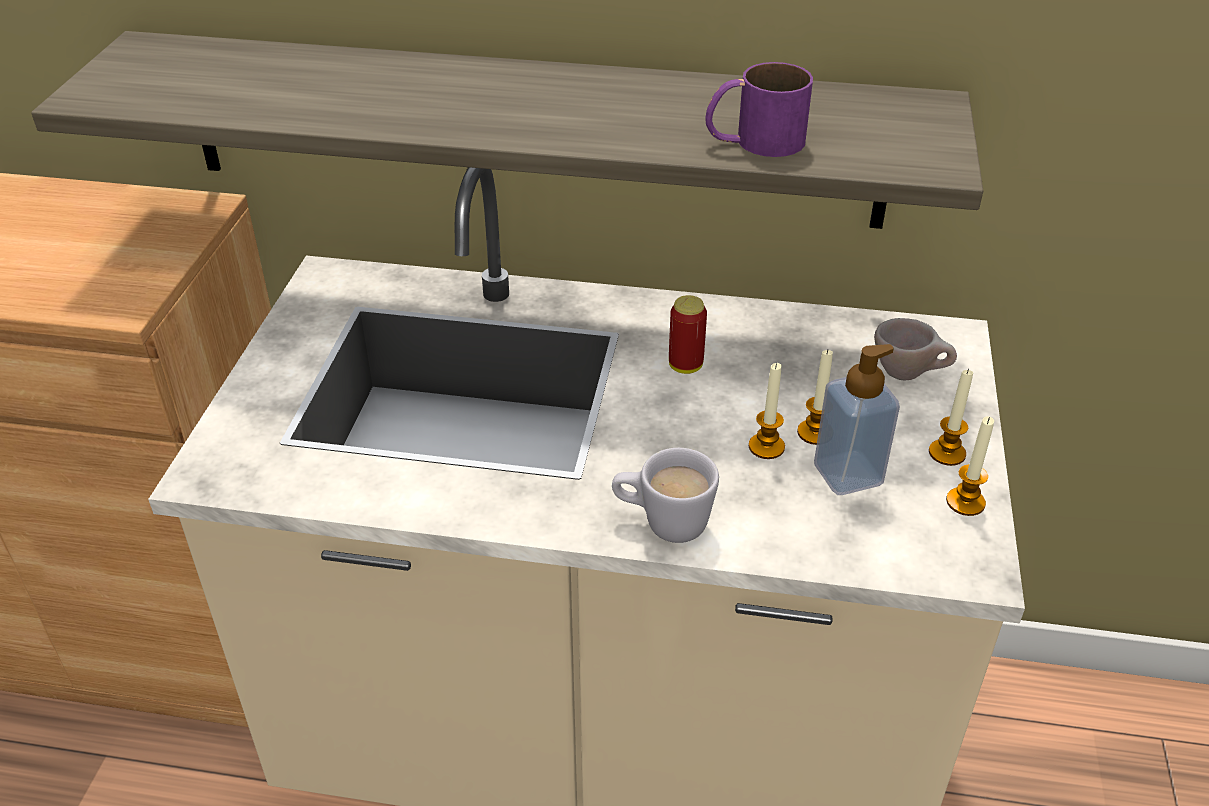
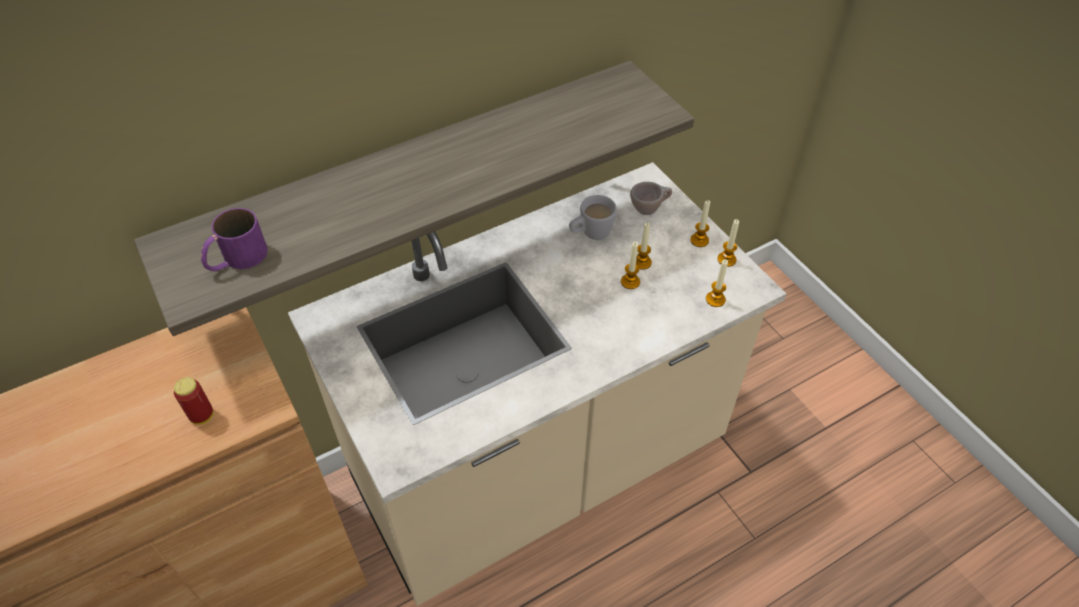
camera: 40 degrees left, 10 degrees up
white mug [612,448,719,543] -> white mug moved to [569,195,617,240]
can [669,295,707,374] -> can moved to [174,377,213,425]
purple mug [706,62,813,157] -> purple mug moved to [201,208,268,271]
soap dispenser [814,344,900,495] -> none
none -> candle [706,259,728,307]

